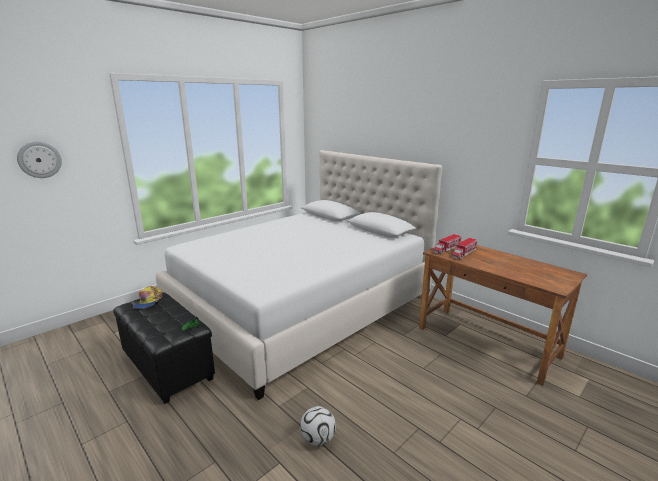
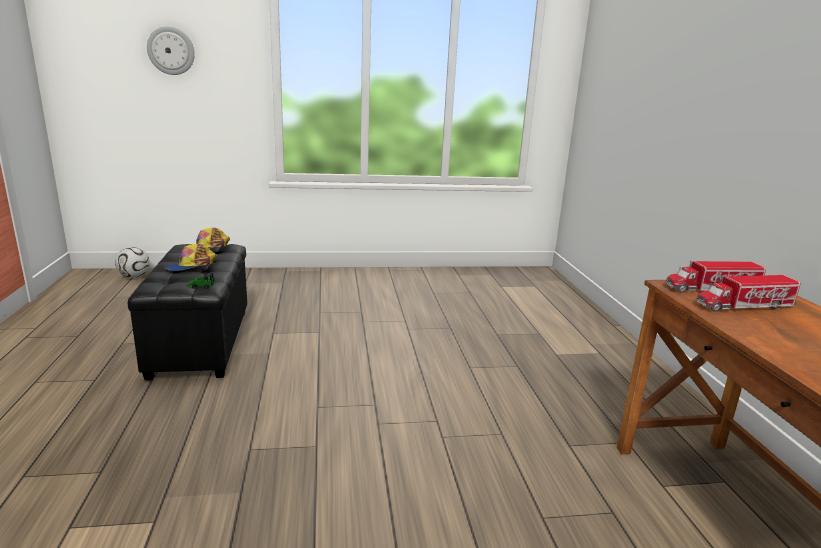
camera: 35 degrees right, 0 degrees up
white bed [156,150,442,400] -> none
football [300,406,336,446] -> football moved to [115,247,150,278]
none -> cap [165,244,217,271]

